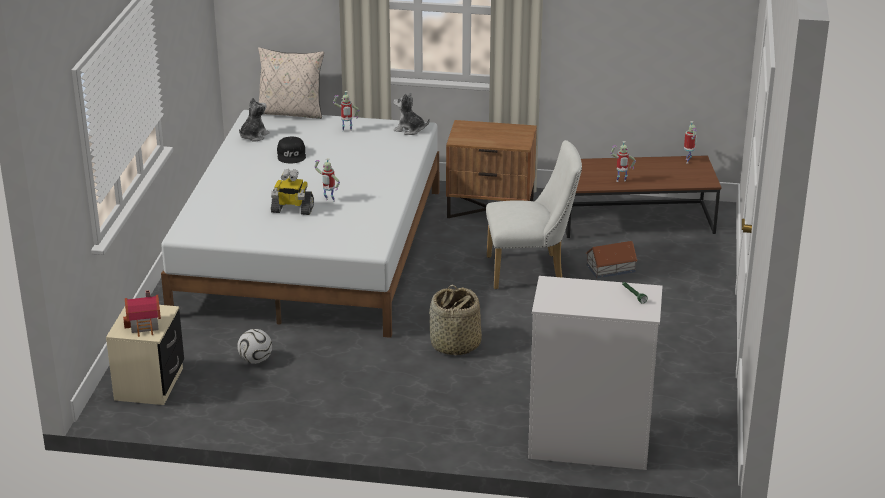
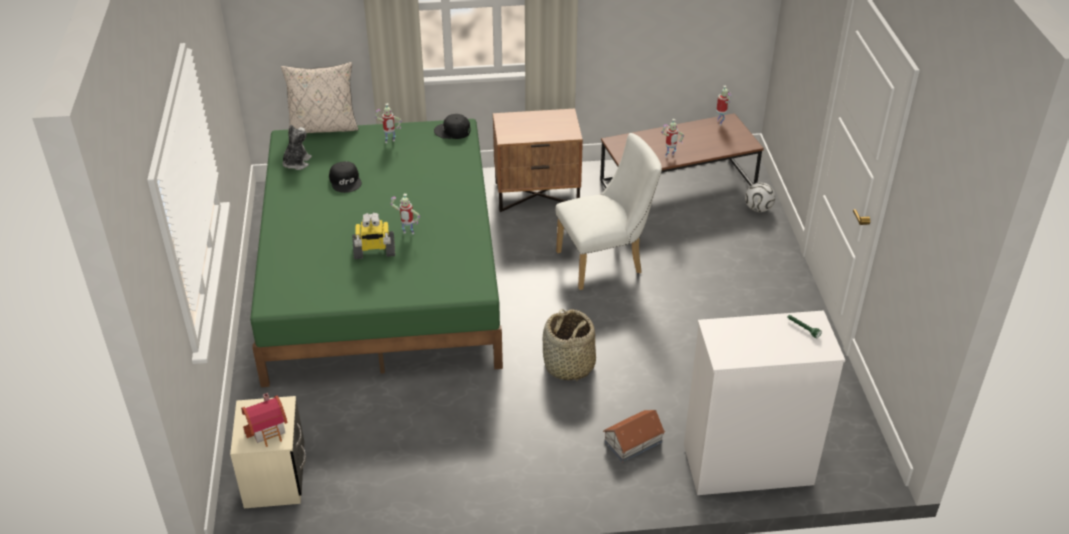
camera: 15 degrees left, 10 degrees up
white bed [161,110,439,338] -> green bed [250,119,503,387]
football [237,329,272,364] -> football moved to [745,182,775,212]
plush toy [393,92,430,135] -> black cap [434,114,470,139]
toy house [586,241,638,278] -> toy house moved to [603,410,665,462]

